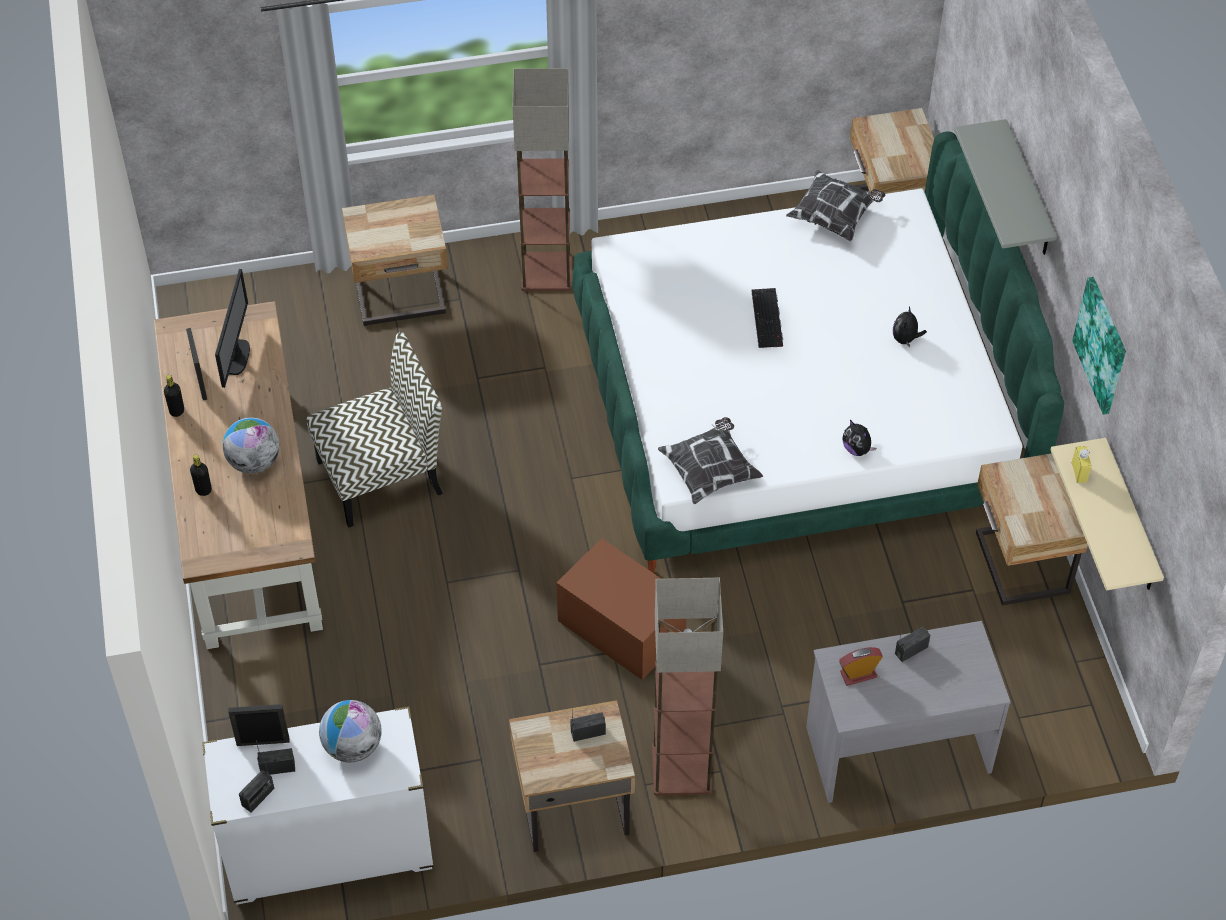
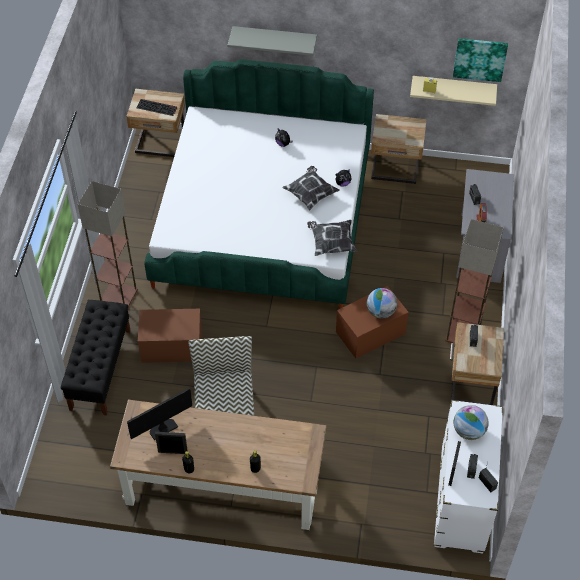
camera: 70 degrees left, 0 degrees up
monitor [215,269,250,388] -> monitor turned 60 degrees counterclockwise [127,388,192,440]
globe [223,417,279,474] -> globe moved to [367,288,397,319]
beige nightstand [342,195,448,326] -> black bench [61,300,131,415]
keyboard [751,288,783,348] -> keyboard moved to [136,99,177,116]
pillow [786,170,885,241] -> pillow moved to [282,166,340,210]
picture [1072,277,1126,415] -> picture moved to [453,38,508,82]
none -> brown storage box [138,309,202,363]

